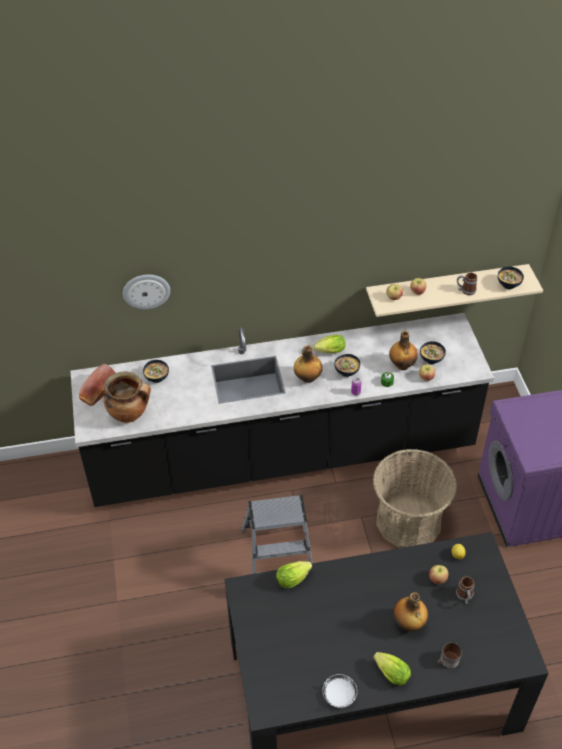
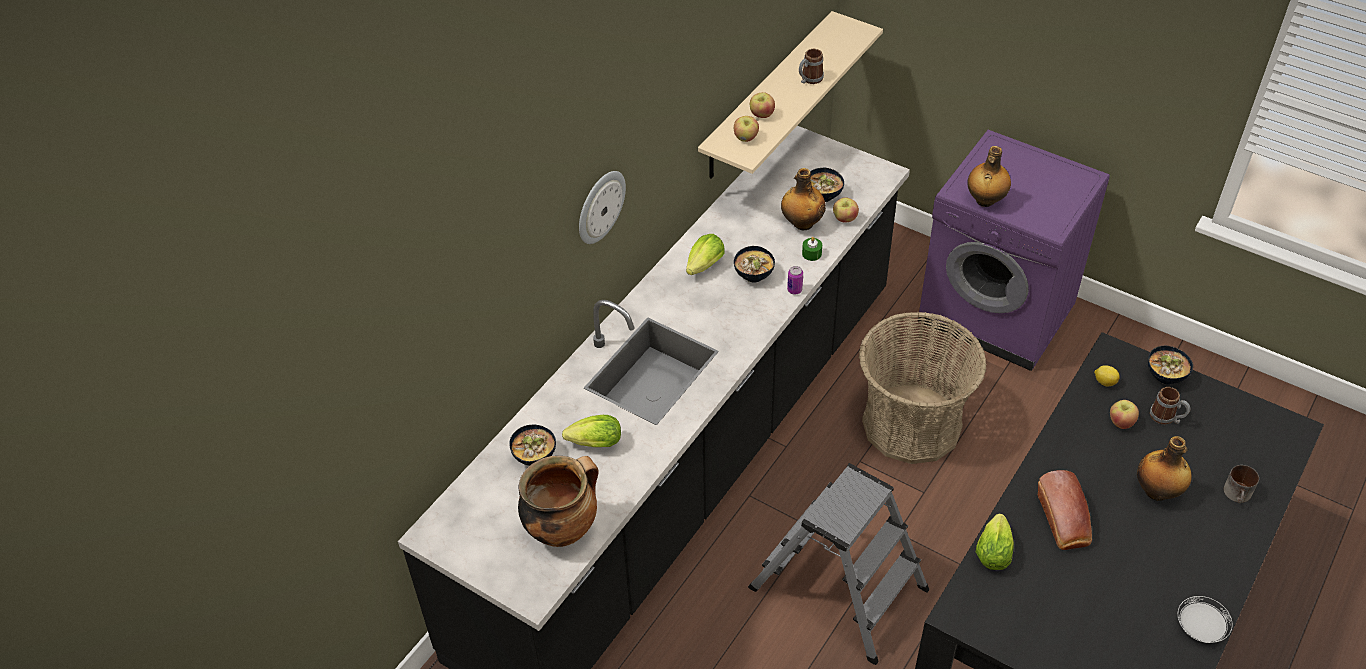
camera: 45 degrees left, 0 degrees up
bread [79,364,116,406] -> bread moved to [1038,470,1092,550]
wall clock [123,275,170,309] -> wall clock moved to [579,171,626,244]
bottle [294,345,323,383] -> bottle moved to [967,146,1011,207]
lettuce [373,652,411,685] -> lettuce moved to [562,415,621,447]
bowl [497,266,524,289] -> bowl moved to [1148,346,1193,384]

